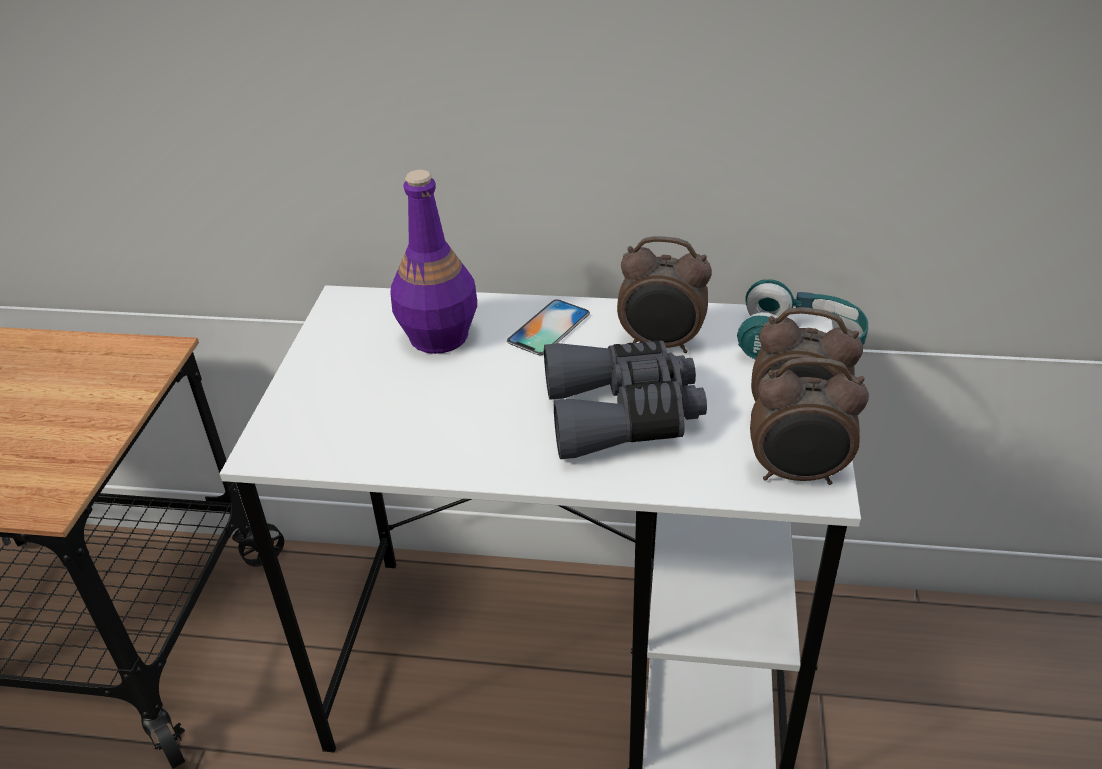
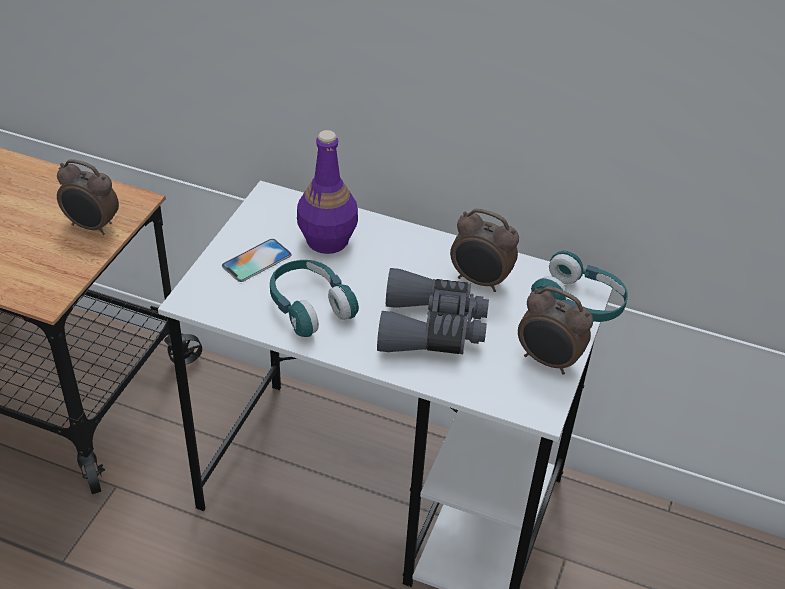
camera: 10 degrees right, 5 degrees up
phone [507,299,590,355] -> phone moved to [222,239,292,282]
alarm clock [750,358,869,485] -> alarm clock moved to [57,159,119,235]
none -> turquoise headphones [270,260,359,337]

